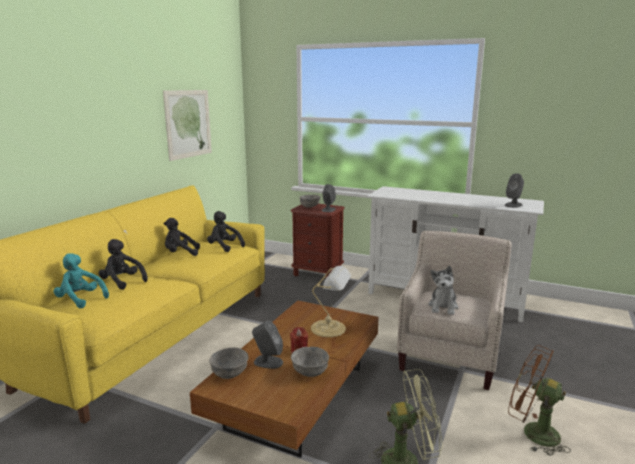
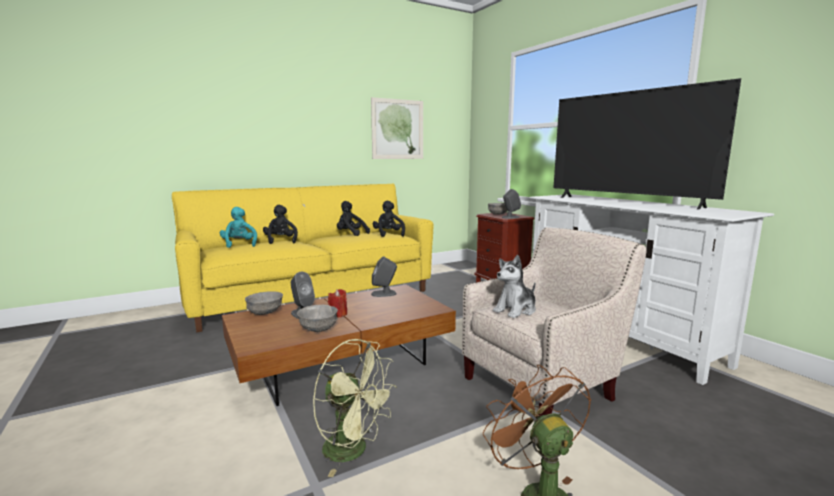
camera: 35 degrees right, 5 degrees down
table lamp [311,266,351,337] -> none
grey speaker [504,173,524,208] -> grey speaker moved to [371,257,397,297]
none -> television [553,78,741,210]

